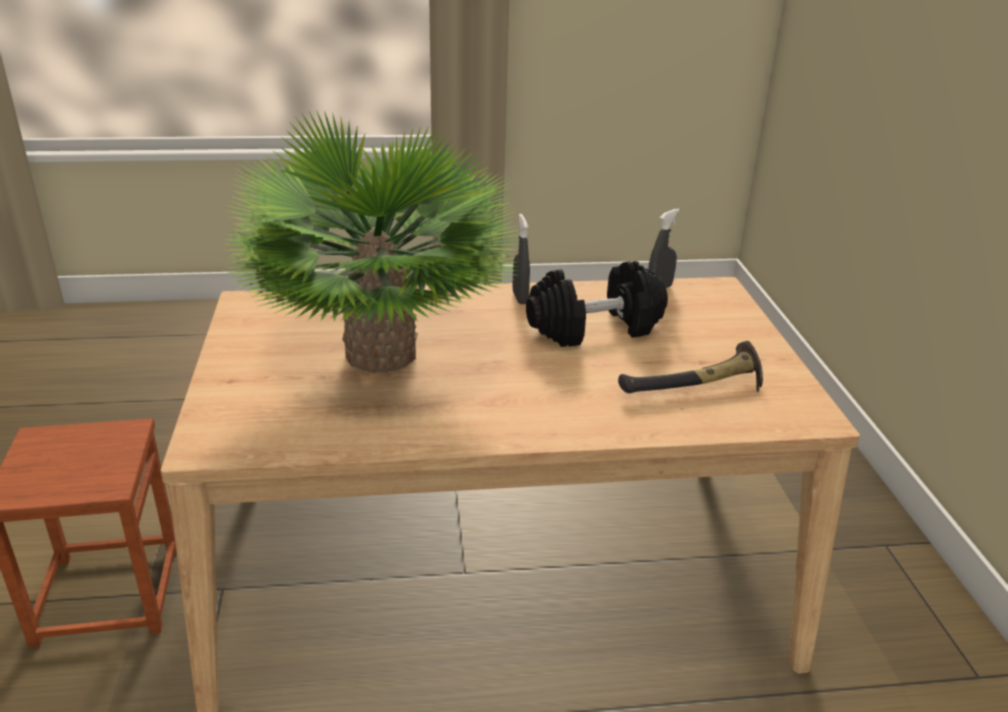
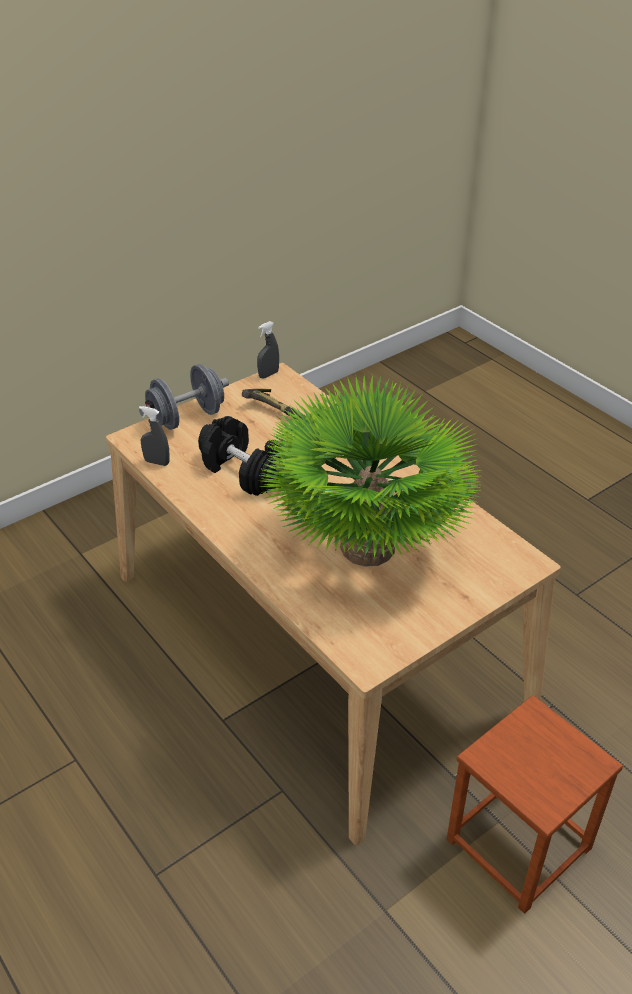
camera: 120 degrees left, 10 degrees up
grey spray bottle [513,214,530,304] -> grey spray bottle moved to [257,321,279,379]
none -> grey dumbbell [139,364,229,430]

